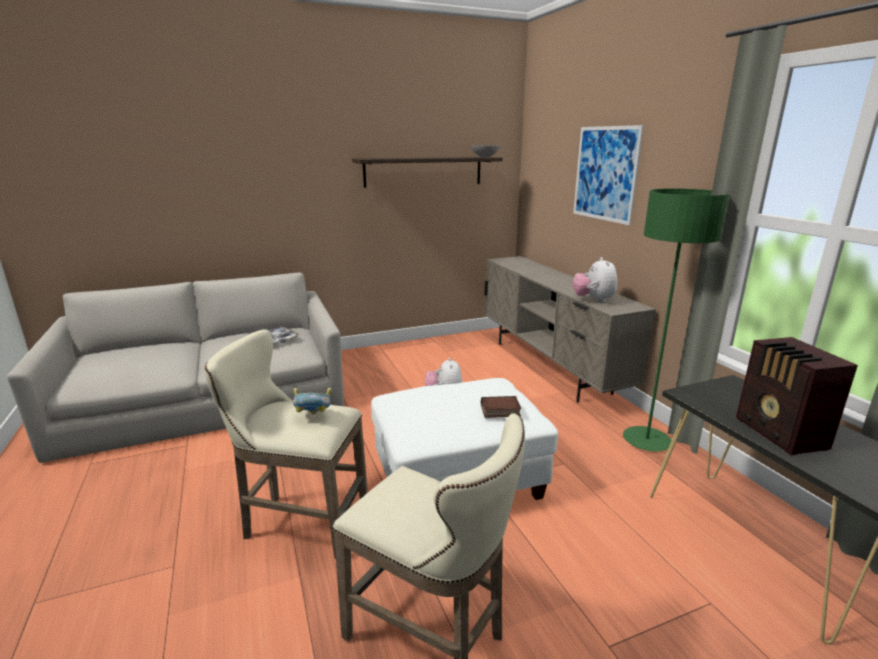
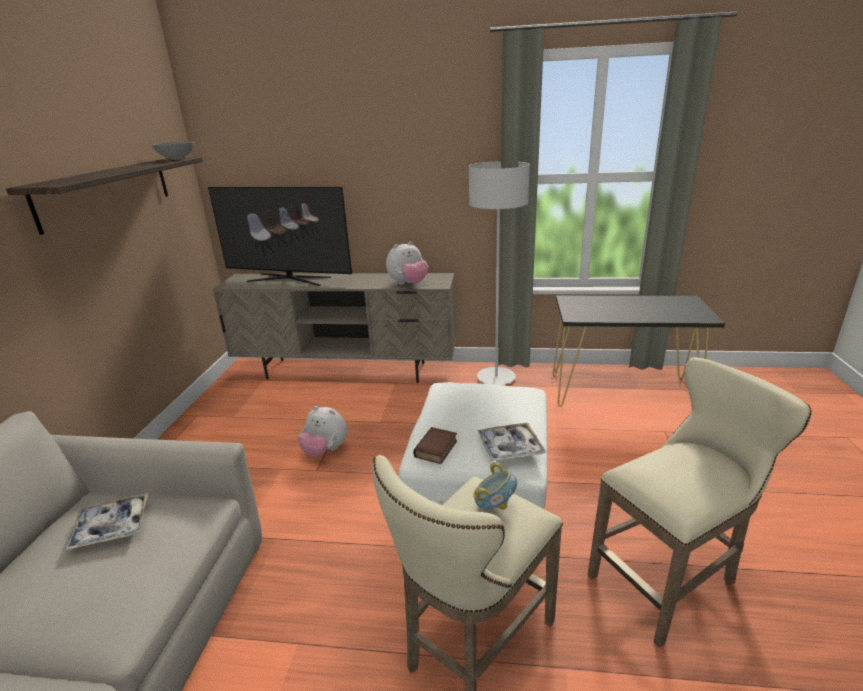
camera: 60 degrees left, 5 degrees up
book [481,396,521,418] -> book moved to [413,427,457,464]
picture [573,125,644,225] -> none
plush toy [573,257,617,303] -> plush toy turned 60 degrees counterclockwise [386,241,429,285]
green floor lamp [623,189,729,451] -> grey floor lamp [469,161,530,385]
radio [736,337,858,455] -> none
none -> television [208,187,352,286]
none -> tray [477,423,546,461]

